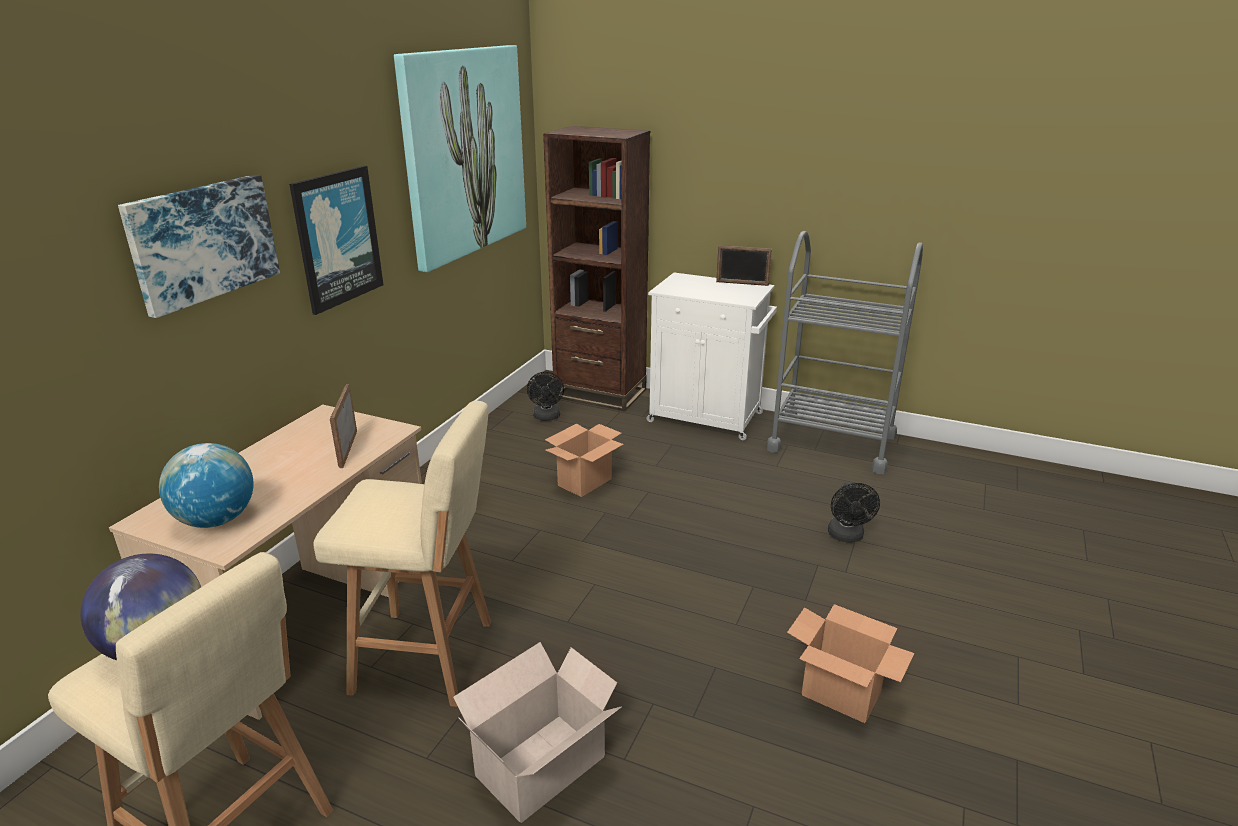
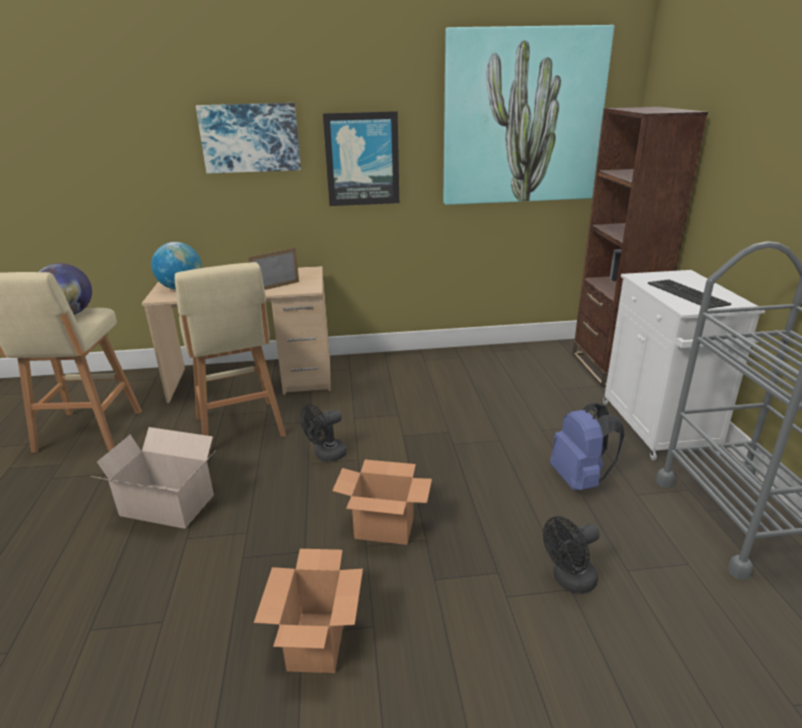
camera: 60 degrees right, 0 degrees up
black fan [527,372,564,421] -> black fan moved to [301,404,347,462]
cardboard box [545,423,624,497] -> cardboard box moved to [332,460,432,545]
picture frame [716,245,772,286] -> none
none -> blue backpack [550,403,624,491]
none -> keyboard [648,279,731,309]

